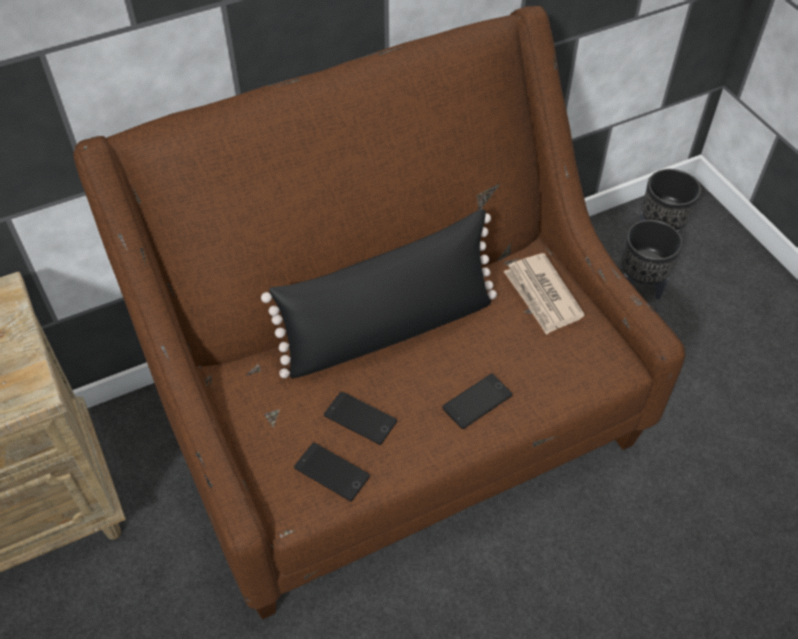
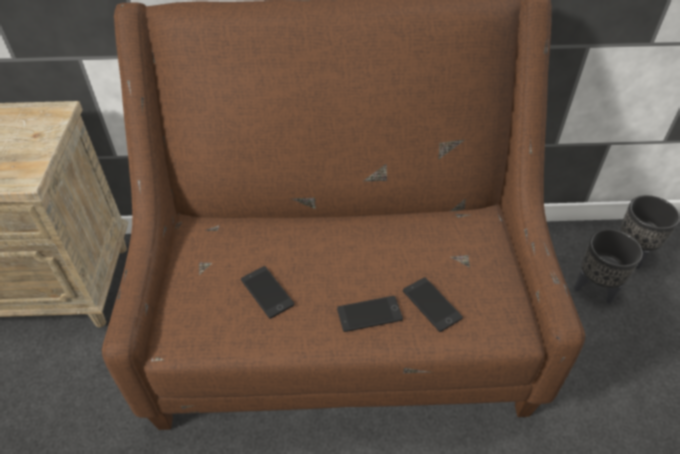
camera: 25 degrees right, 5 degrees down
black pillow [261,209,497,378] -> none
phone [294,443,370,501] -> phone moved to [403,277,463,332]
newspaper [504,253,585,335] -> none

